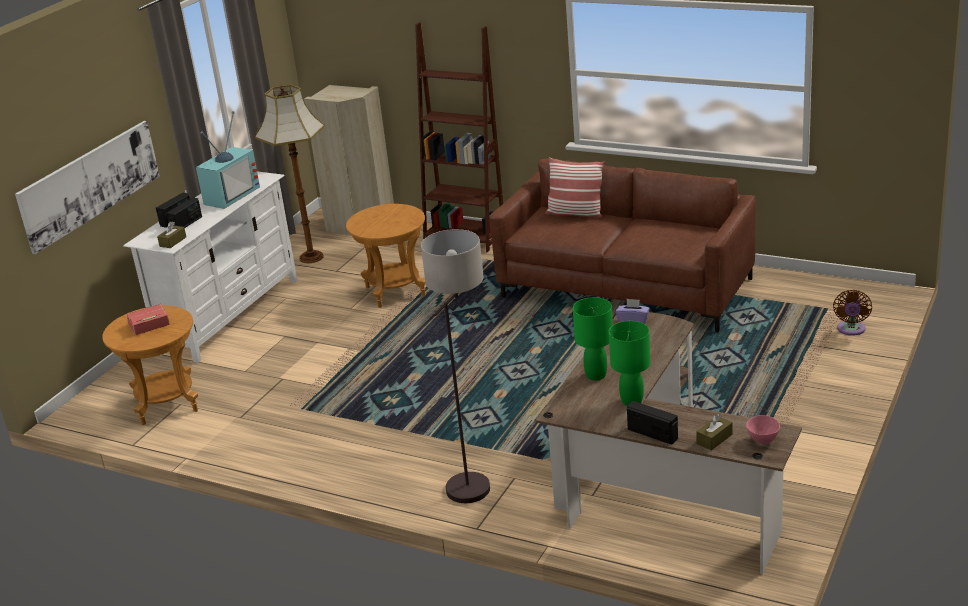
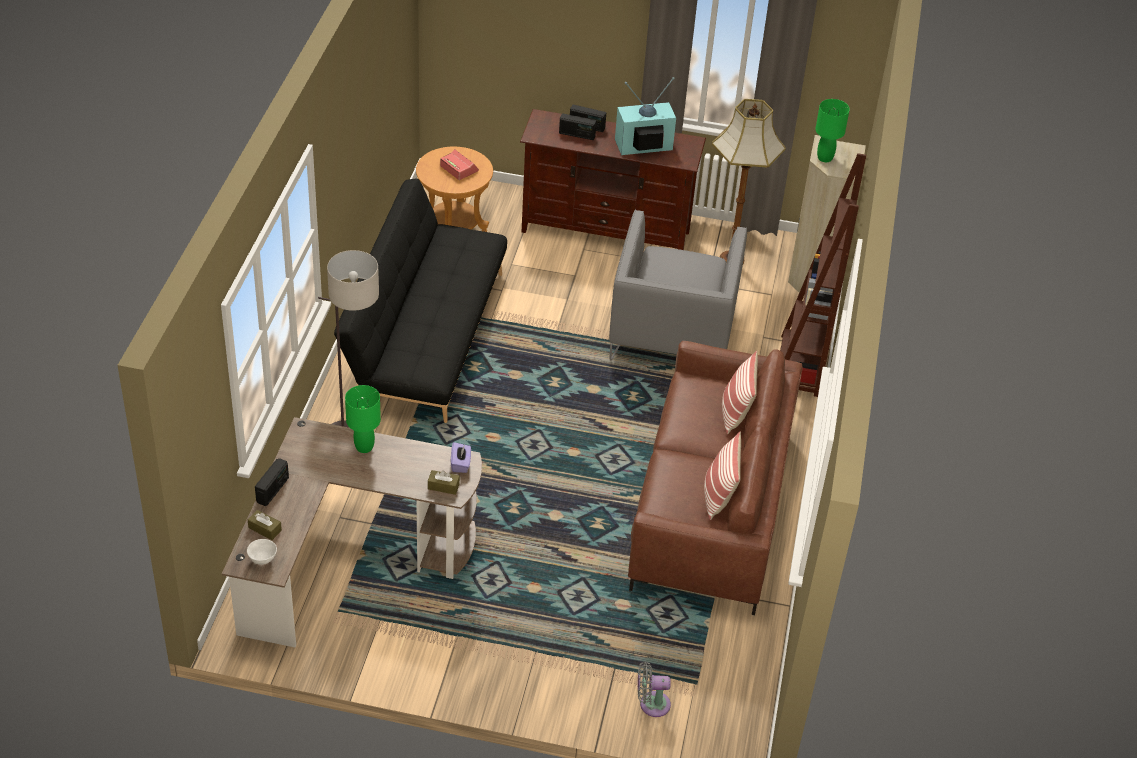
camera: 70 degrees right, 15 degrees up
picture [15,121,160,254] -> none
white tv stand [123,171,297,363] -> brown tv stand [520,109,706,250]
brown tissue box [157,221,186,248] -> brown tissue box moved to [428,470,460,495]
television [196,111,260,209] -> television turned 150 degrees clockwise [615,77,676,155]
brown side table [346,204,426,308] -> grey armchair [609,209,747,361]
green table lamp [609,321,650,406] -> green table lamp moved to [815,99,850,162]
pink bowl [746,415,780,444] -> white bowl [247,539,277,565]
brown fan [833,289,872,336] -> grey fan [638,661,671,717]
none -> black sofa [334,178,507,423]
none -> pillow [704,432,741,520]

